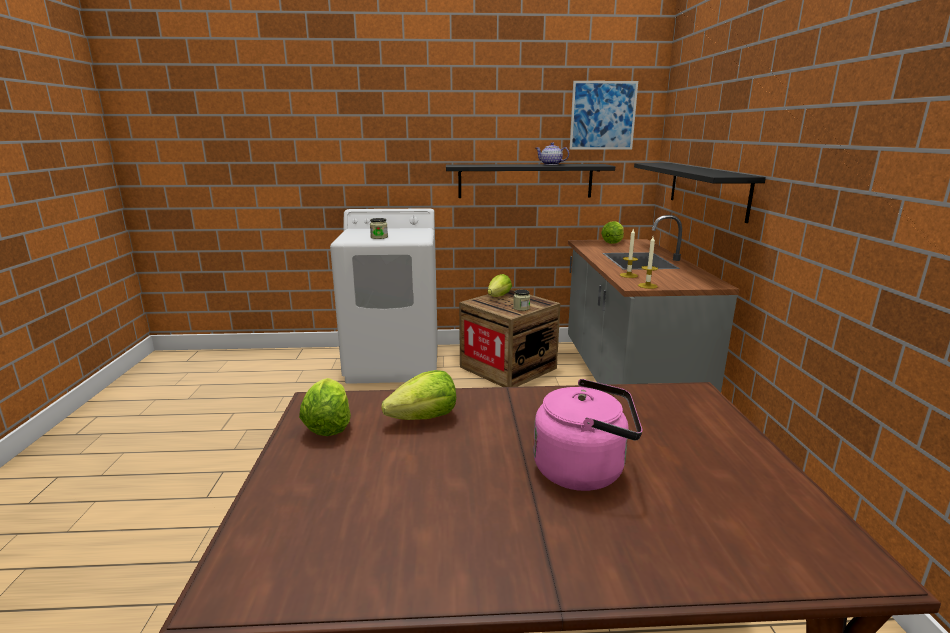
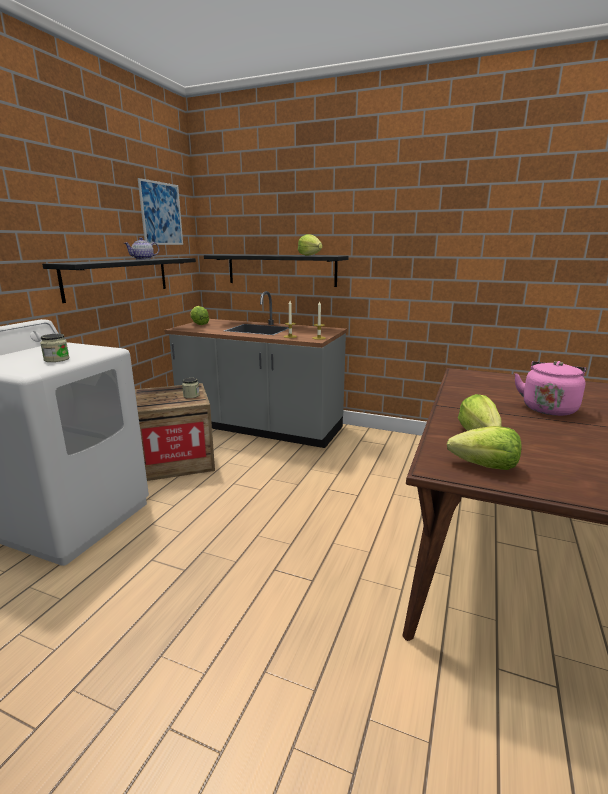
camera: 65 degrees left, 0 degrees up
lettuce [487,274,512,297] -> lettuce moved to [298,234,323,256]

